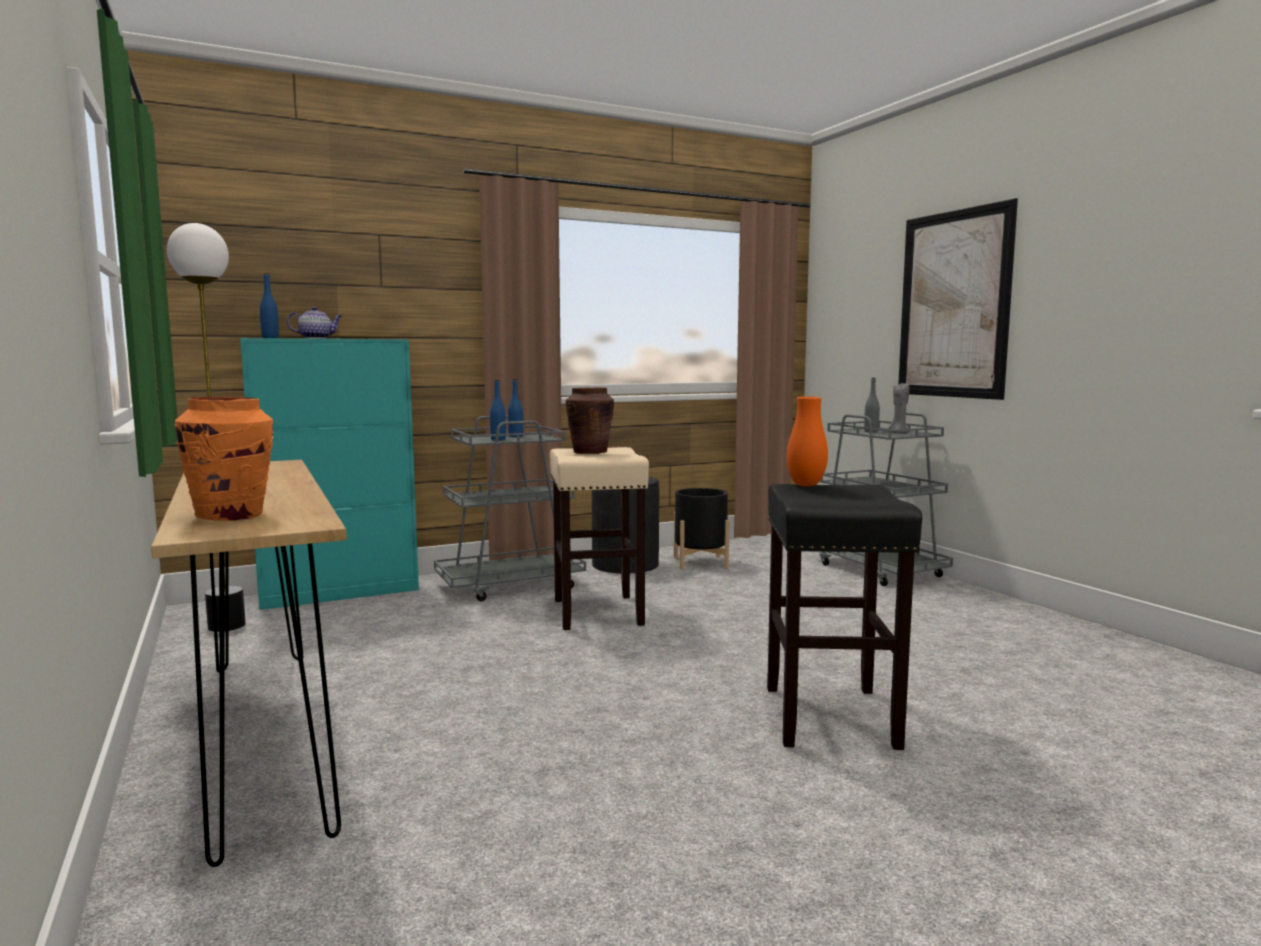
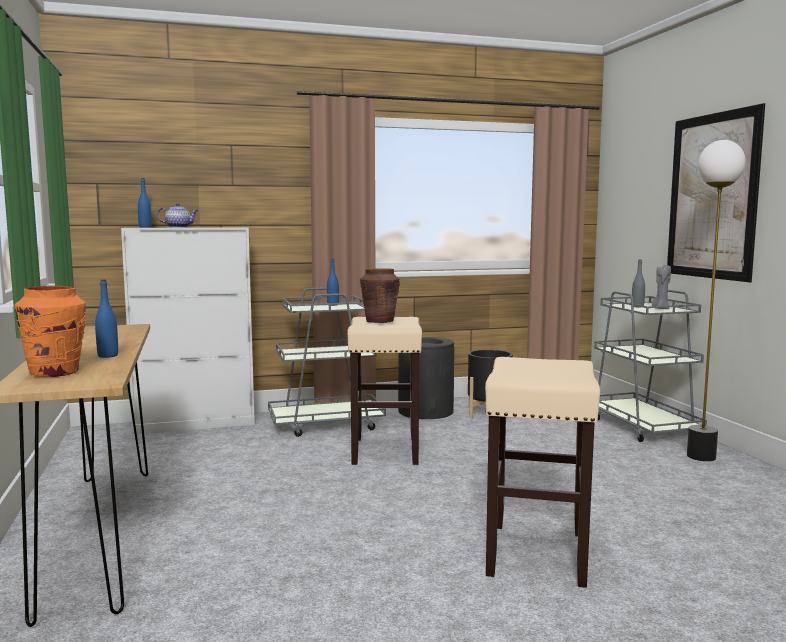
camera: 10 degrees right, 0 degrees up
floor lamp [167,223,246,632] -> floor lamp moved to [687,140,746,461]
turquoise cabinet [240,338,419,610] -> white cabinet [121,227,255,435]
blue bottle [490,380,506,440] -> blue bottle moved to [95,279,118,358]
black stool [767,484,922,750] -> beige stool [485,357,600,588]
orange vase [787,397,828,486] -> none

